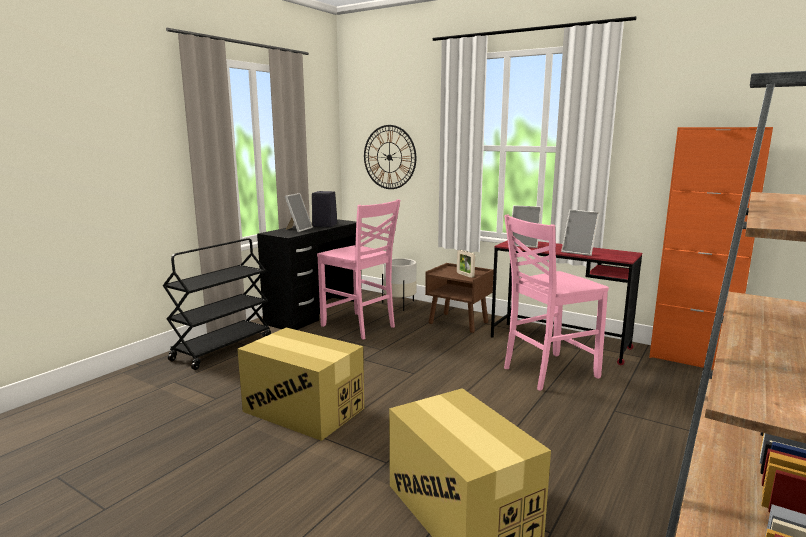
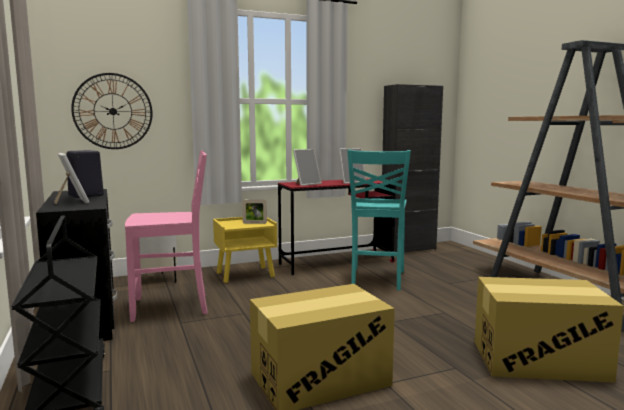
camera: 55 degrees left, 5 degrees down
brown nightstand [425,263,494,333] -> yellow nightstand [213,217,277,283]
pink chair [504,215,609,391] -> turquoise chair [347,150,411,290]
orange cabinet [649,127,773,370] -> black cabinet [382,84,443,252]

